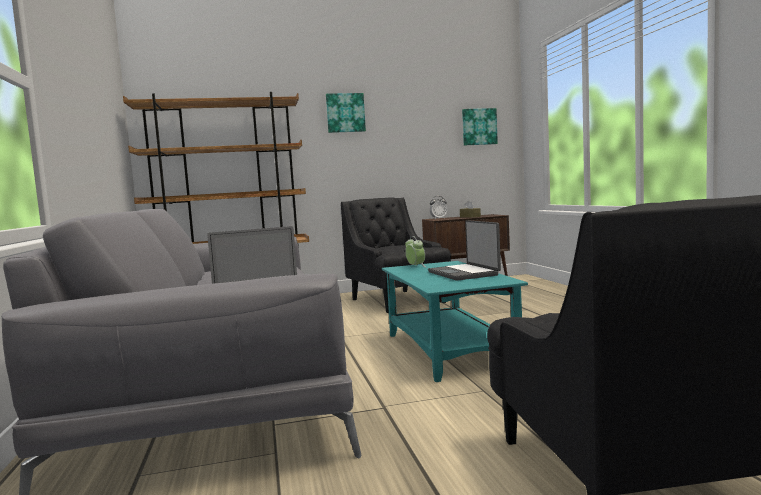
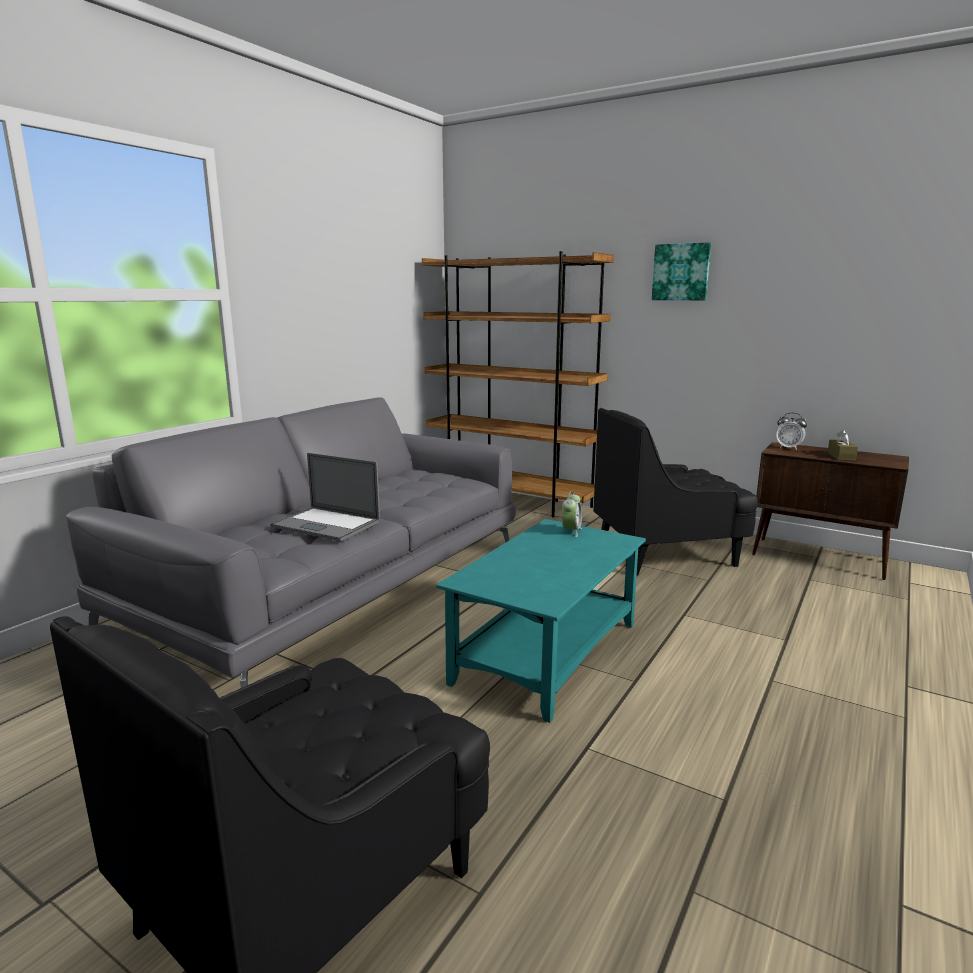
camera: 45 degrees right, 10 degrees up
black armchair [341,197,451,313] -> black armchair turned 120 degrees counterclockwise [593,408,758,576]
laptop [428,220,501,281] -> none
picture [462,108,498,145] -> none

